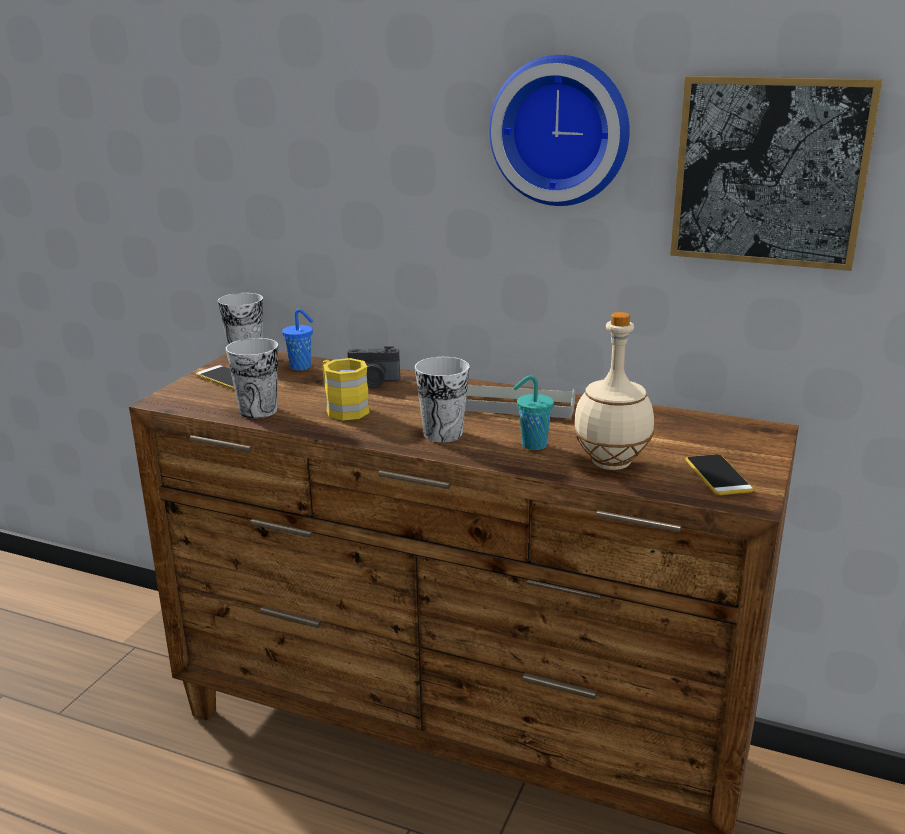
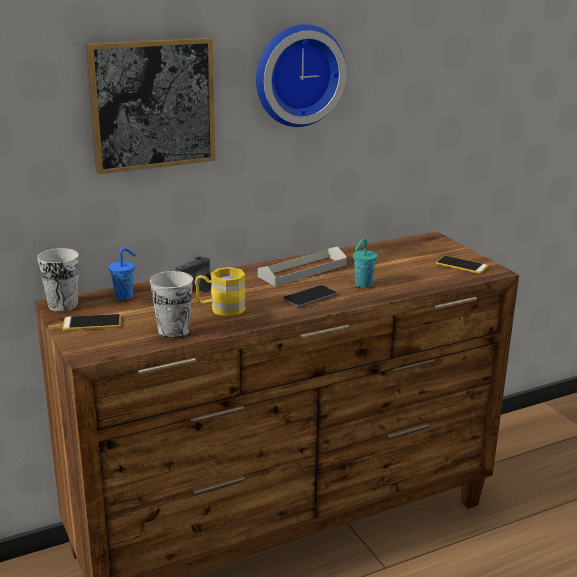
camera: 50 degrees left, 0 degrees up
cup [415,357,470,443] -> phone [283,285,336,307]
beige bottle [574,312,654,470] -> none
picture [670,75,883,271] -> picture moved to [86,37,215,174]

